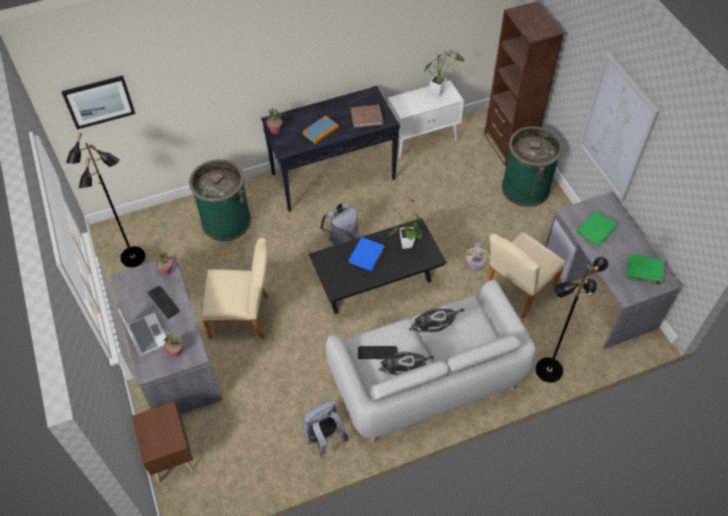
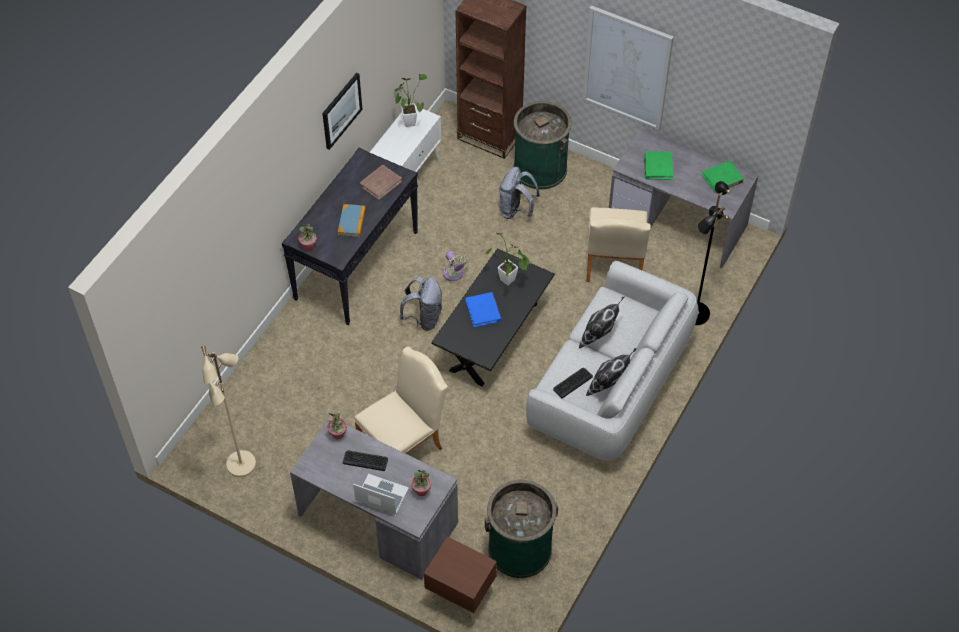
camera: 40 degrees left, 0 degrees up
picture [62,76,135,130] -> picture moved to [322,73,363,150]
black floor lamp [66,132,146,267] -> beige floor lamp [201,346,256,477]
green trash can [189,159,251,241] -> green trash can moved to [485,480,558,578]
grey backpack [303,401,349,457] -> grey backpack moved to [499,167,540,219]
beige fan [465,242,490,270] -> beige fan moved to [443,251,469,281]

